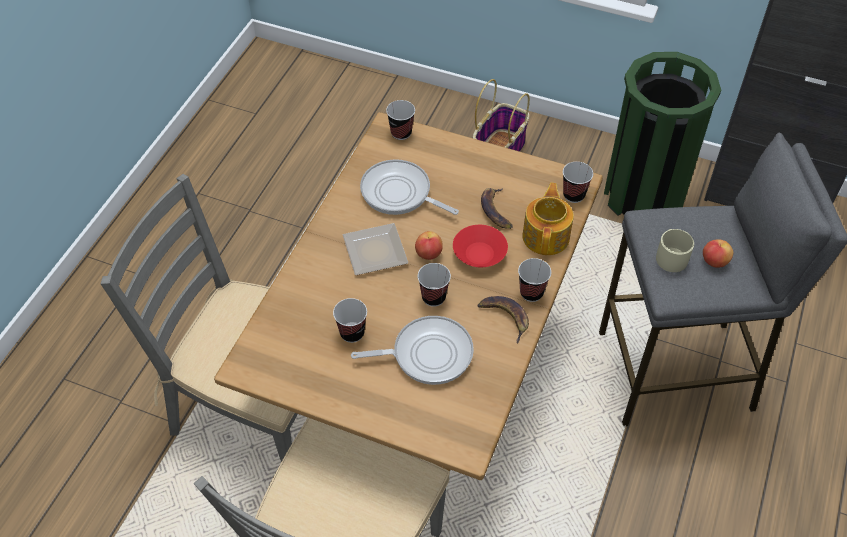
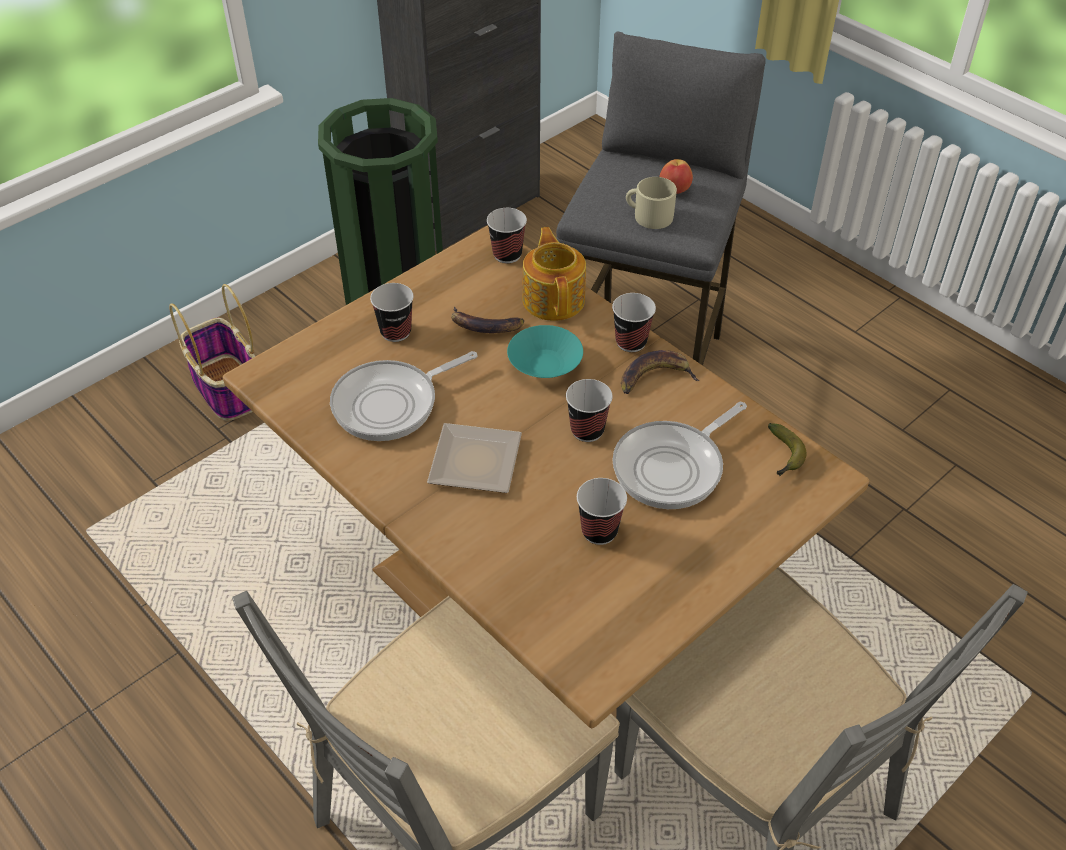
camera: 65 degrees left, 5 degrees down
frying pan [351,316,474,385] -> frying pan turned 150 degrees counterclockwise [612,402,747,509]
cup [386,100,415,140] -> cup moved to [370,283,414,342]
apple [415,231,443,260] -> none
red bowl [453,225,508,267] -> turquoise bowl [507,325,583,378]
teapot [522,183,574,255] -> teapot turned 45 degrees clockwise [522,227,586,321]
none -> banana [768,423,806,476]

